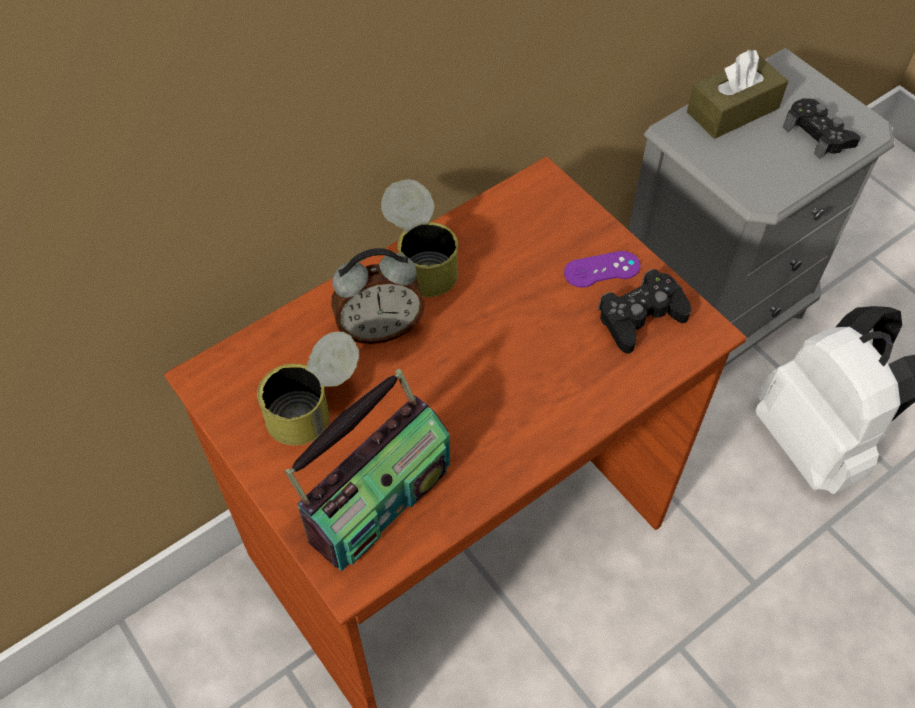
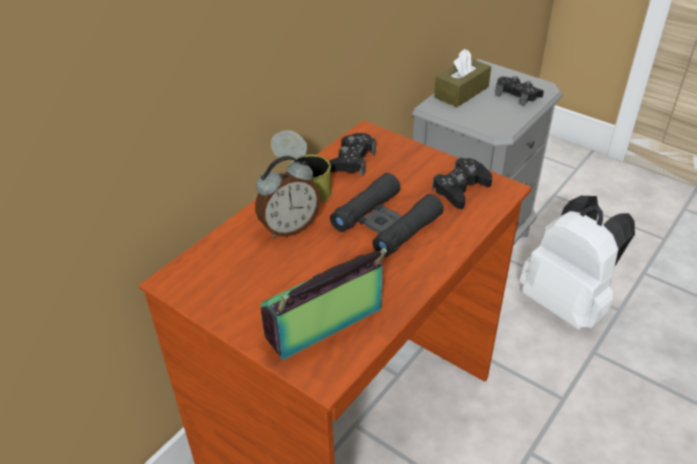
camera: 15 degrees left, 15 degrees down
can [257,332,359,446] -> none
radio [284,369,450,571] -> radio turned 150 degrees counterclockwise [261,248,387,360]
purple game controller [564,251,640,288] -> none
none -> black game controller [329,133,376,176]
none -> black binoculars [330,173,444,257]

